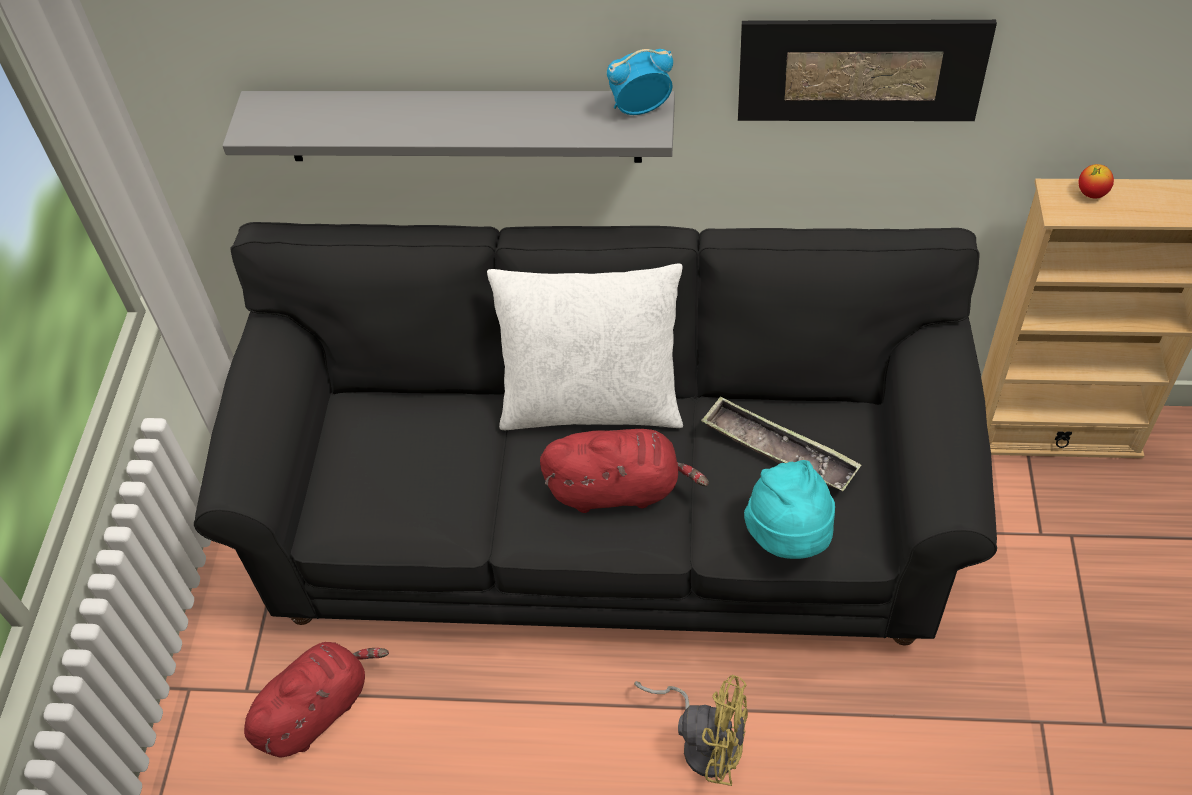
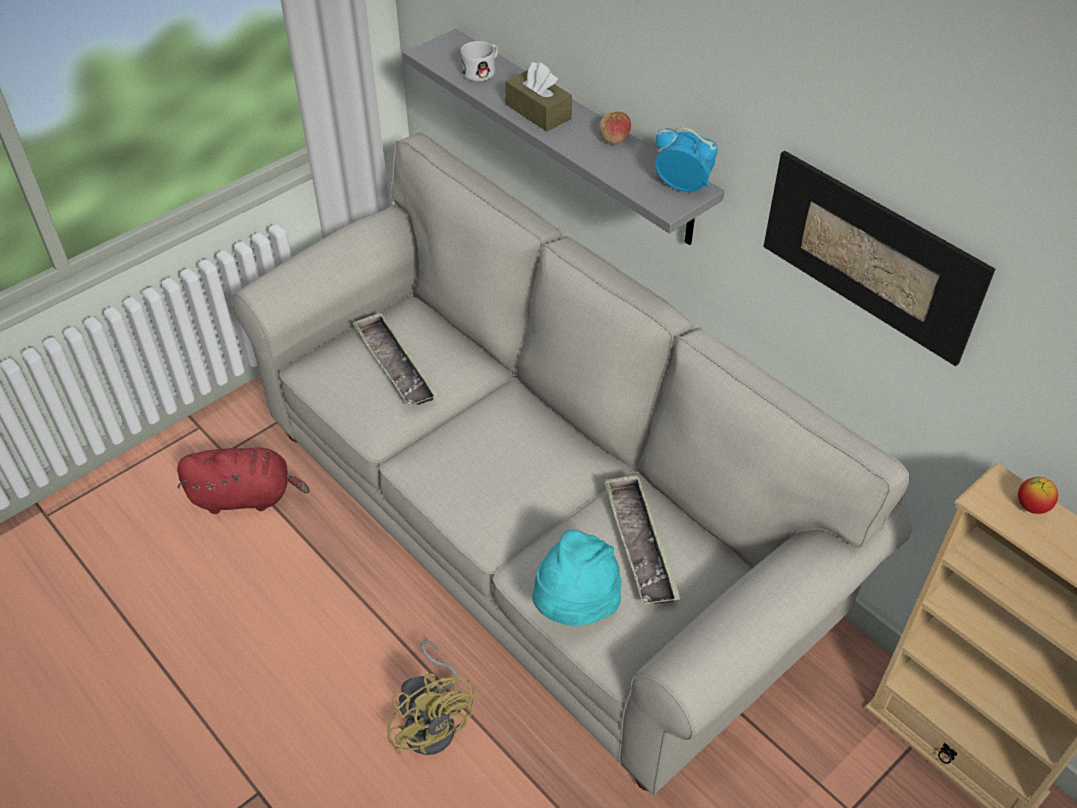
camera: 40 degrees right, 5 degrees down
black sofa [194,222,997,646] -> beige sofa [231,133,912,796]
white pillow [487,263,683,430] -> none
red plush toy [540,429,709,513] -> none
none -> tray [352,312,439,406]
none -> white mug [461,41,498,82]
none -> brown tissue box [505,62,572,131]
none -> apple [599,112,631,144]

